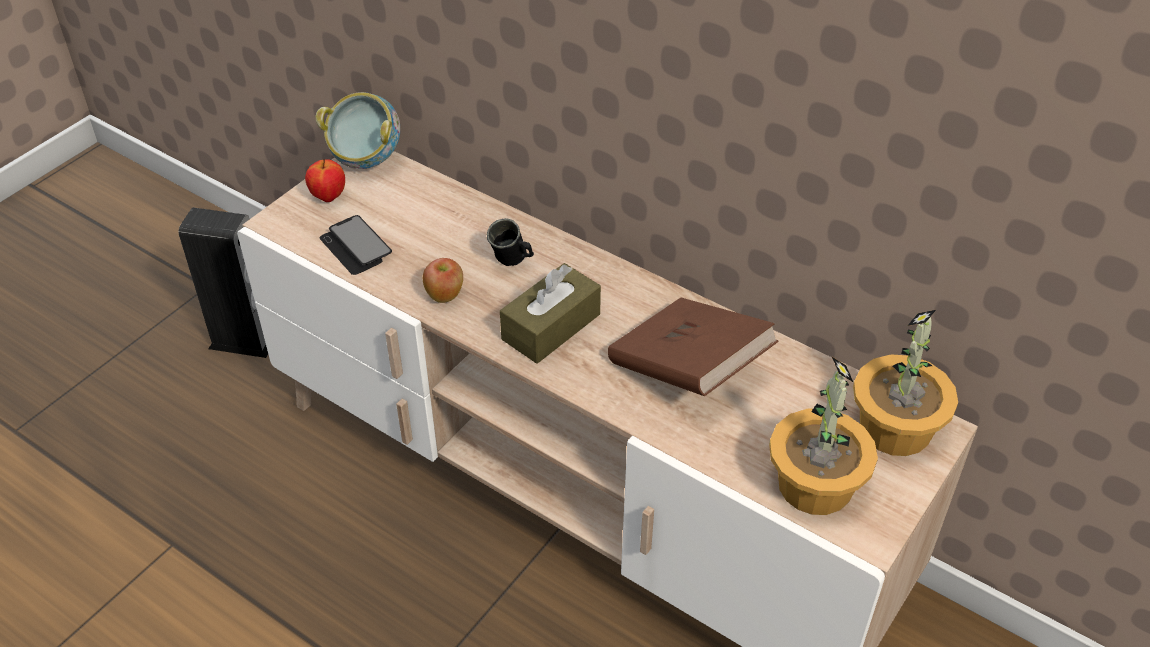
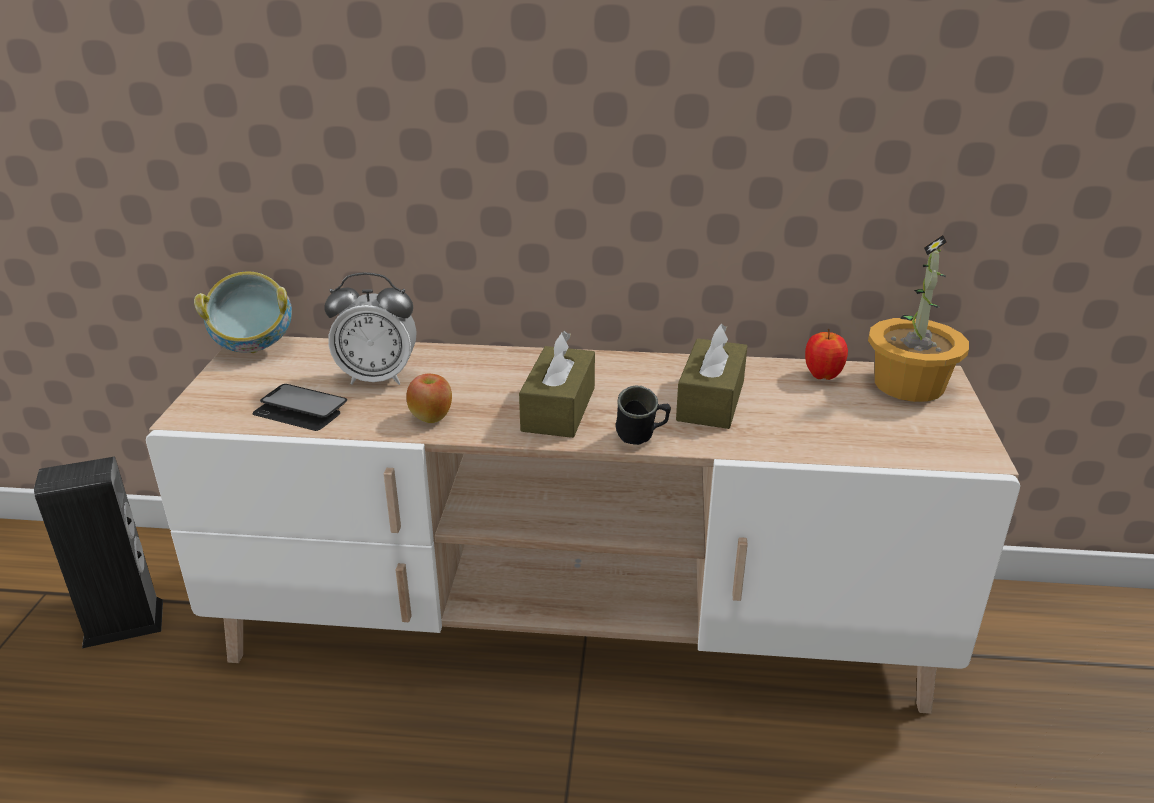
camera: 30 degrees left, 15 degrees down
apple [305,159,345,202] -> apple moved to [805,329,848,380]
black mug [487,218,534,266] -> black mug moved to [615,386,671,445]
brown book [608,298,779,396] -> brown tissue box [676,323,747,429]
potted plant [769,357,878,515] -> none
none -> alarm clock [324,272,417,385]

